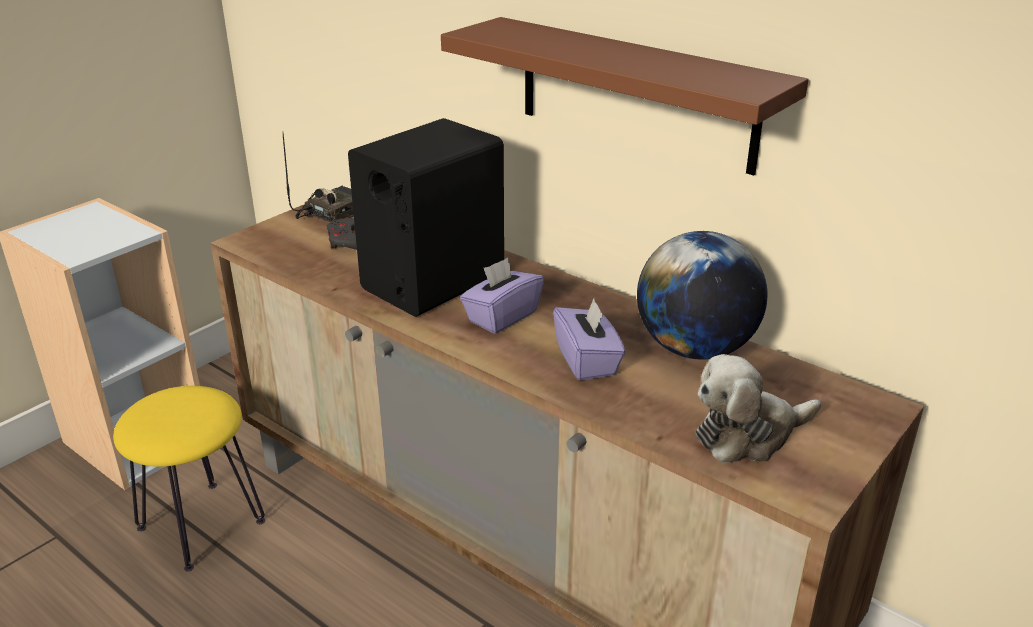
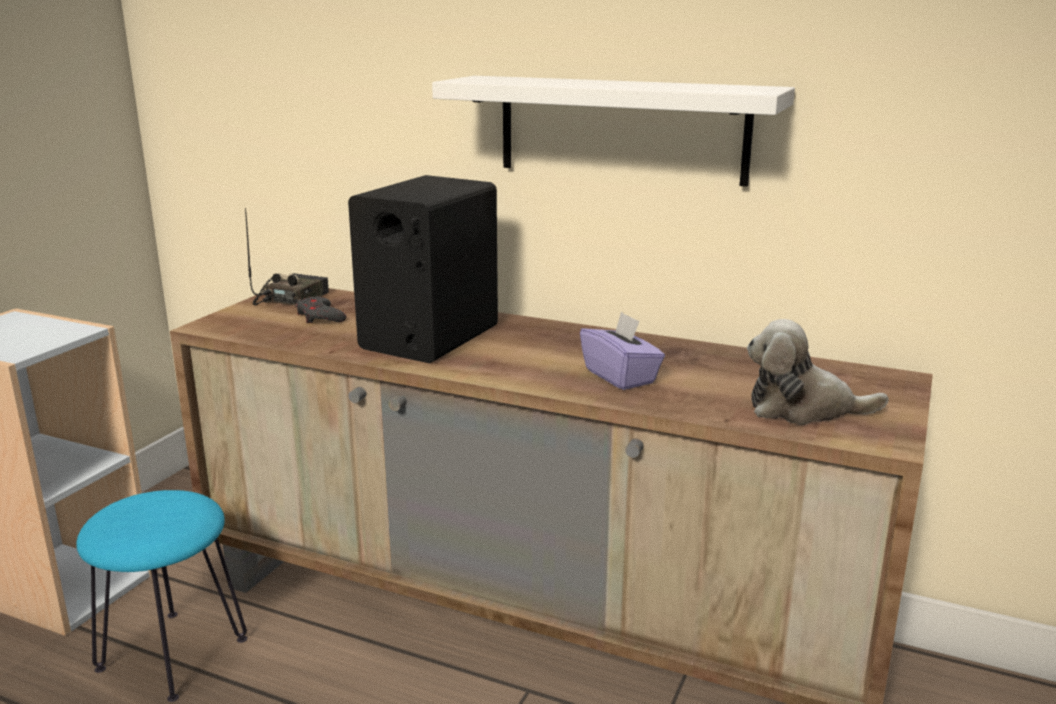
camera: 15 degrees left, 10 degrees down
yellow stool [113,386,265,571] -> turquoise stool [76,490,247,702]
brown shelf [441,17,809,175] -> white shelf [432,76,795,187]
purple tissue box [460,257,544,334] -> none
globe [637,231,768,360] -> none
plush toy [696,354,821,463] -> plush toy turned 45 degrees clockwise [747,319,889,425]

